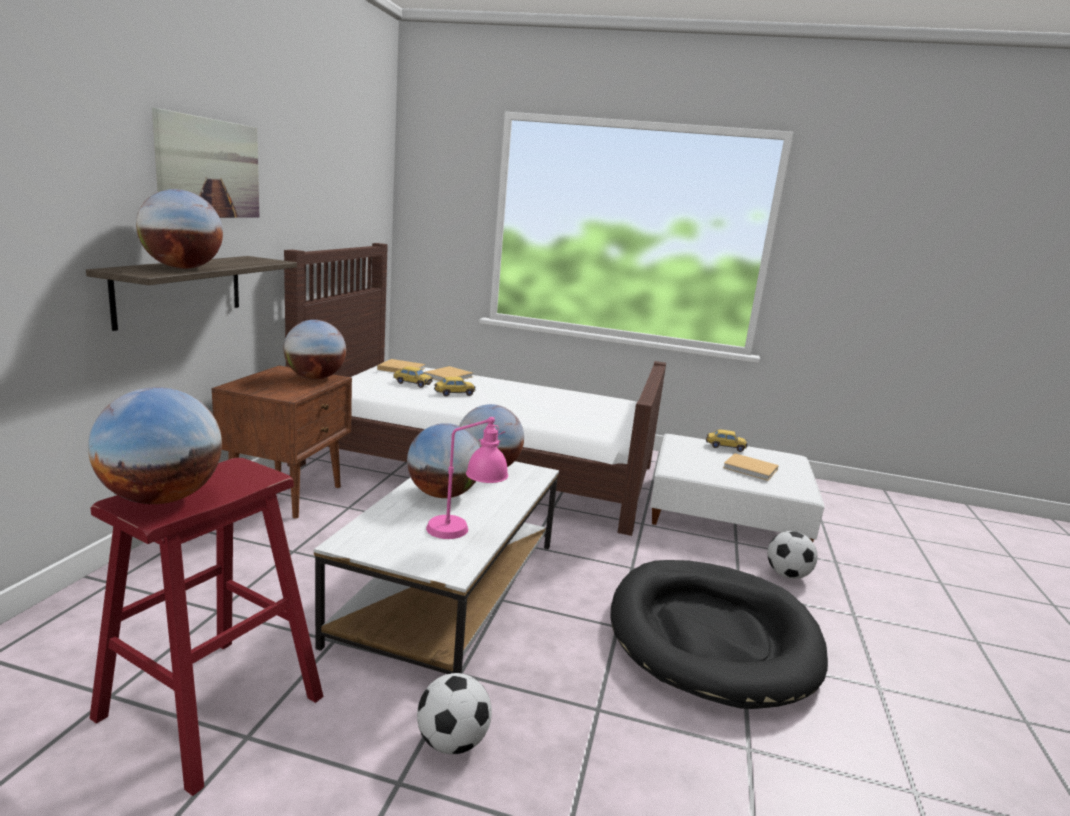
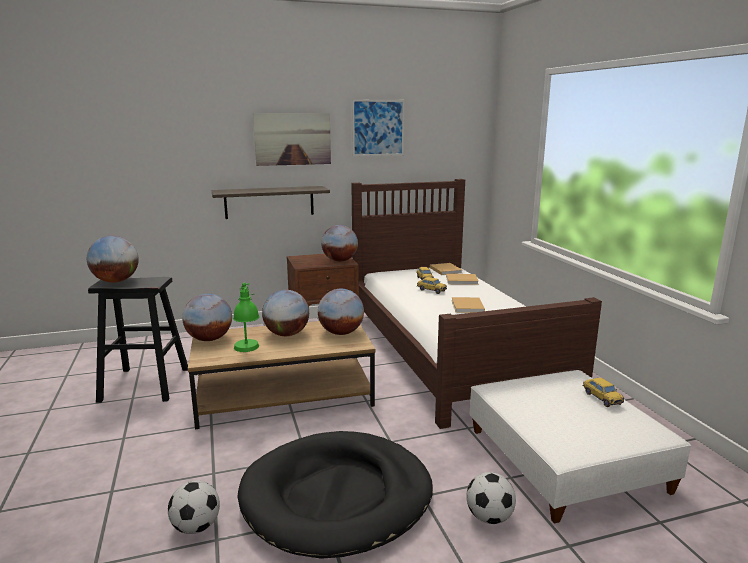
camera: 60 degrees right, 0 degrees up
red stool [90,458,323,796] -> black stool [88,277,188,403]
globe [136,189,223,269] -> globe moved to [182,294,232,341]
white coffee table [314,461,559,674] -> brown coffee table [188,321,376,429]
football [417,673,492,754] -> football moved to [168,481,220,534]
pink table lamp [426,417,508,539] -> green table lamp [233,282,259,352]
beige book [723,453,779,481] -> beige book moved to [452,297,485,313]
none -> picture [352,100,404,156]

